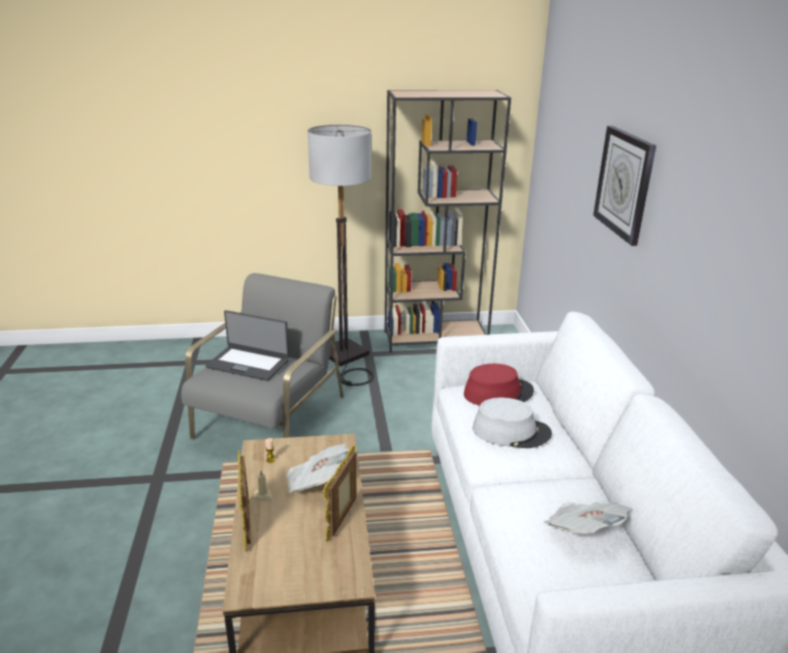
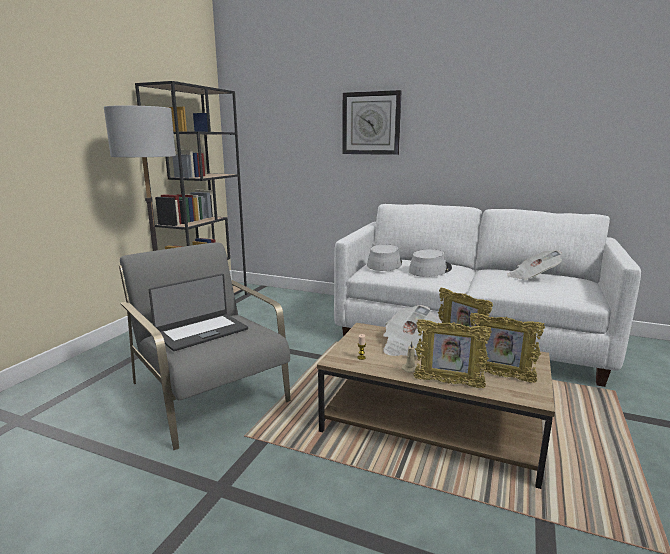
camera: 60 degrees left, 10 degrees down
red hat [464,364,534,405] -> grey hat [367,244,402,271]
none -> picture frame [470,313,545,383]

